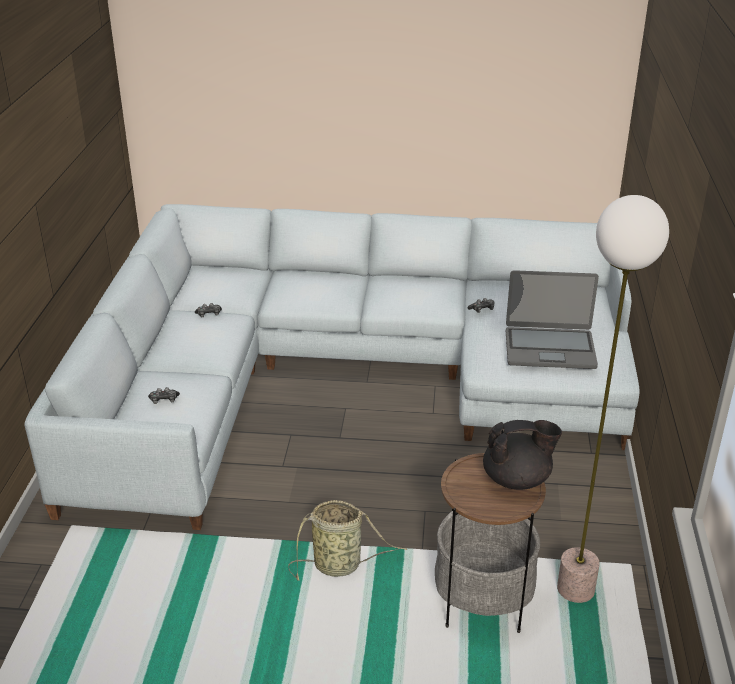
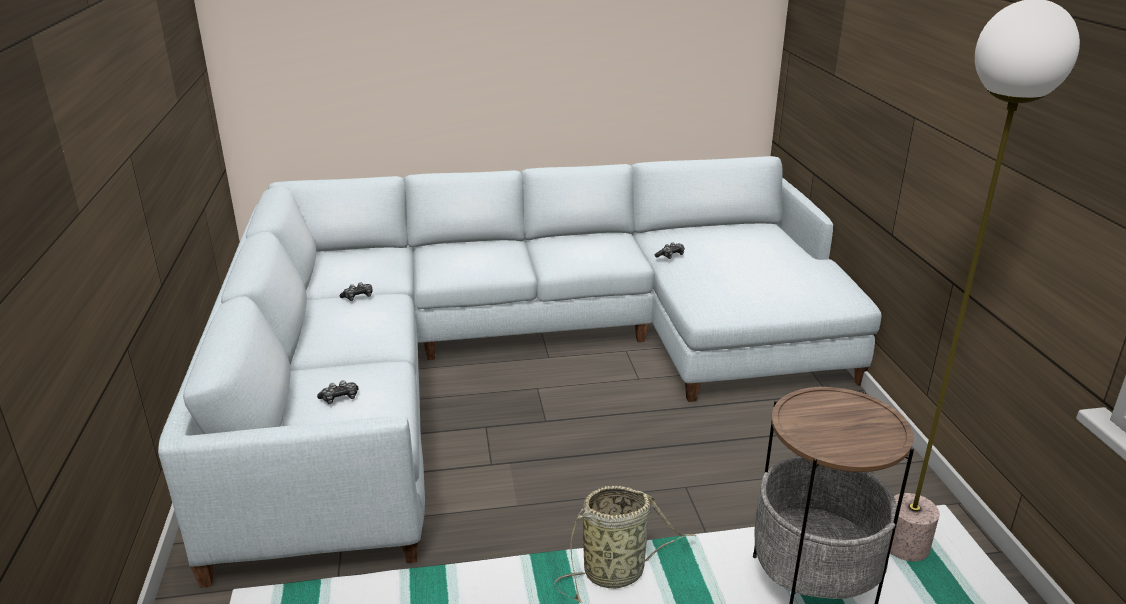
camera: 15 degrees left, 5 degrees down
black teapot [483,420,562,490] -> none
laptop [506,270,599,369] -> none

